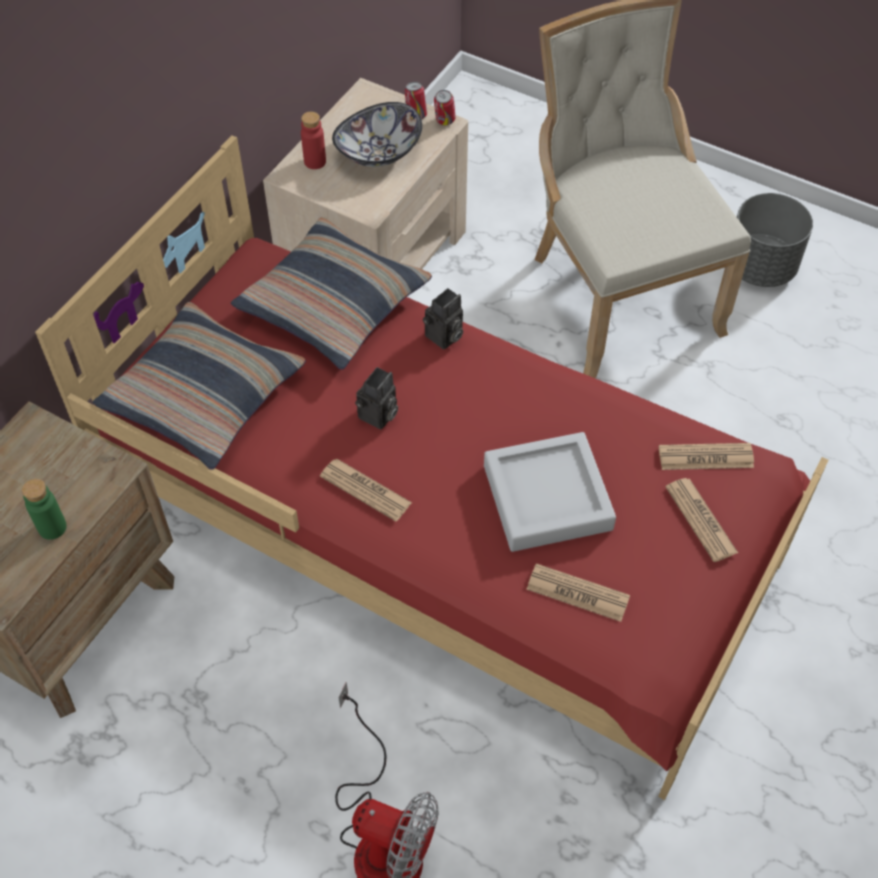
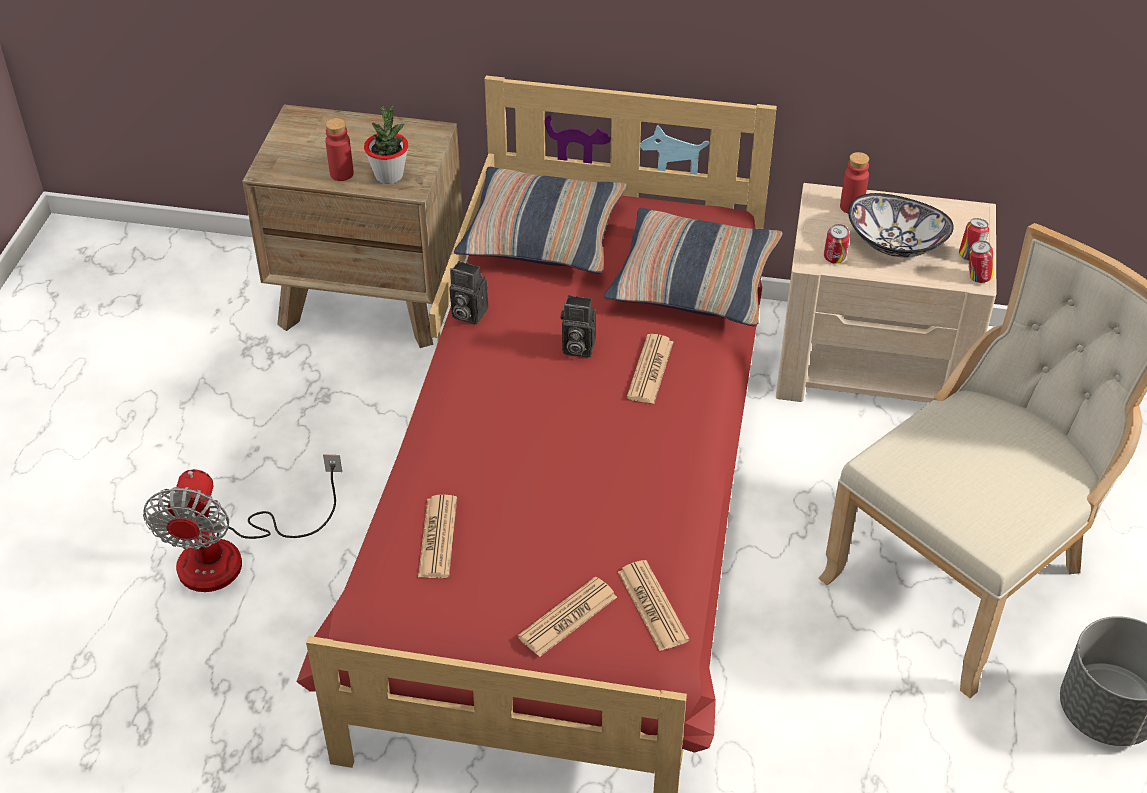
camera: 70 degrees right, 10 degrees down
green bottle [22,479,67,540] -> red bottle [325,118,354,181]
newspaper [320,459,412,522] -> newspaper moved to [627,334,673,404]
camera [423,288,463,349] -> camera moved to [449,261,488,325]
grey tray [484,432,616,552] -> none
none -> potted plant [364,105,408,184]
none -> can [824,224,850,264]

